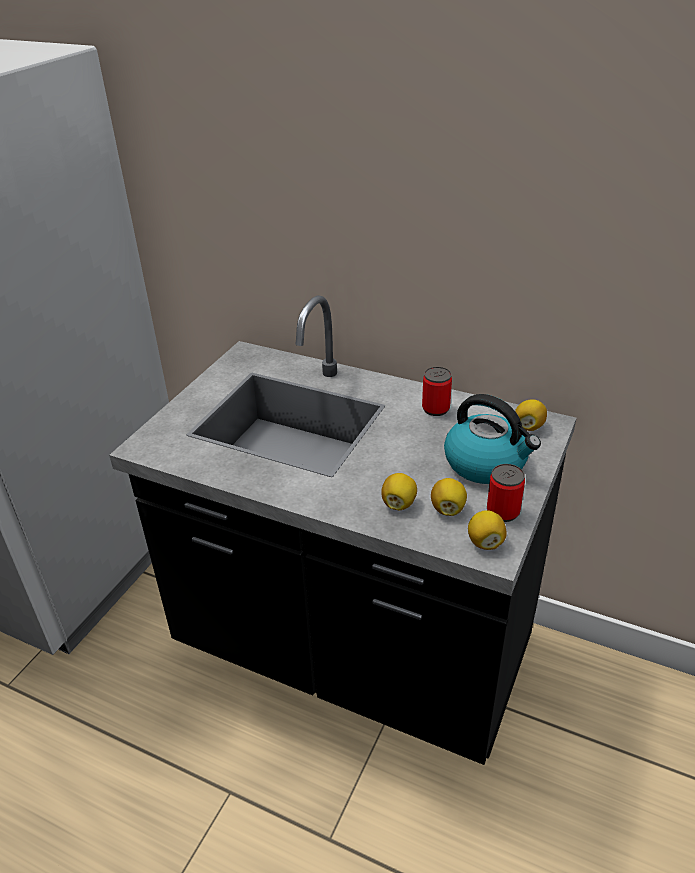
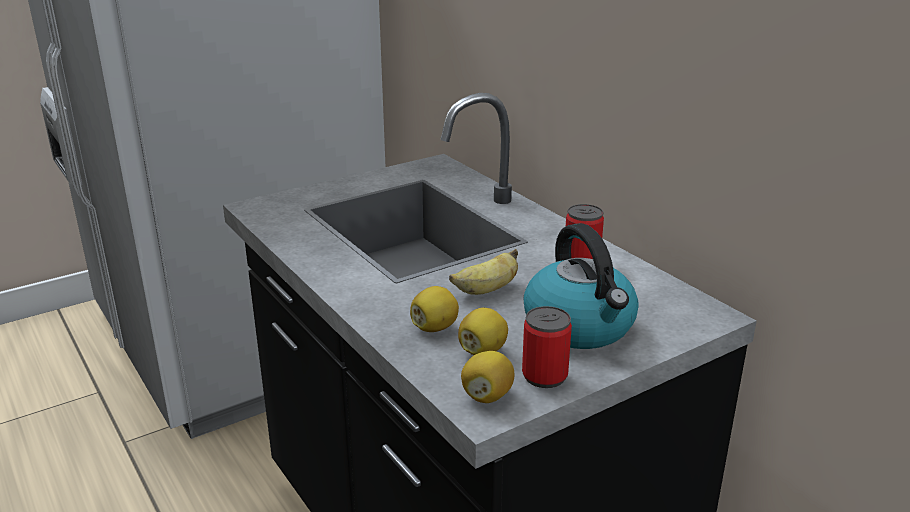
camera: 30 degrees right, 10 degrees down
lemon [515,399,547,431] -> none
none -> banana [449,249,518,295]

